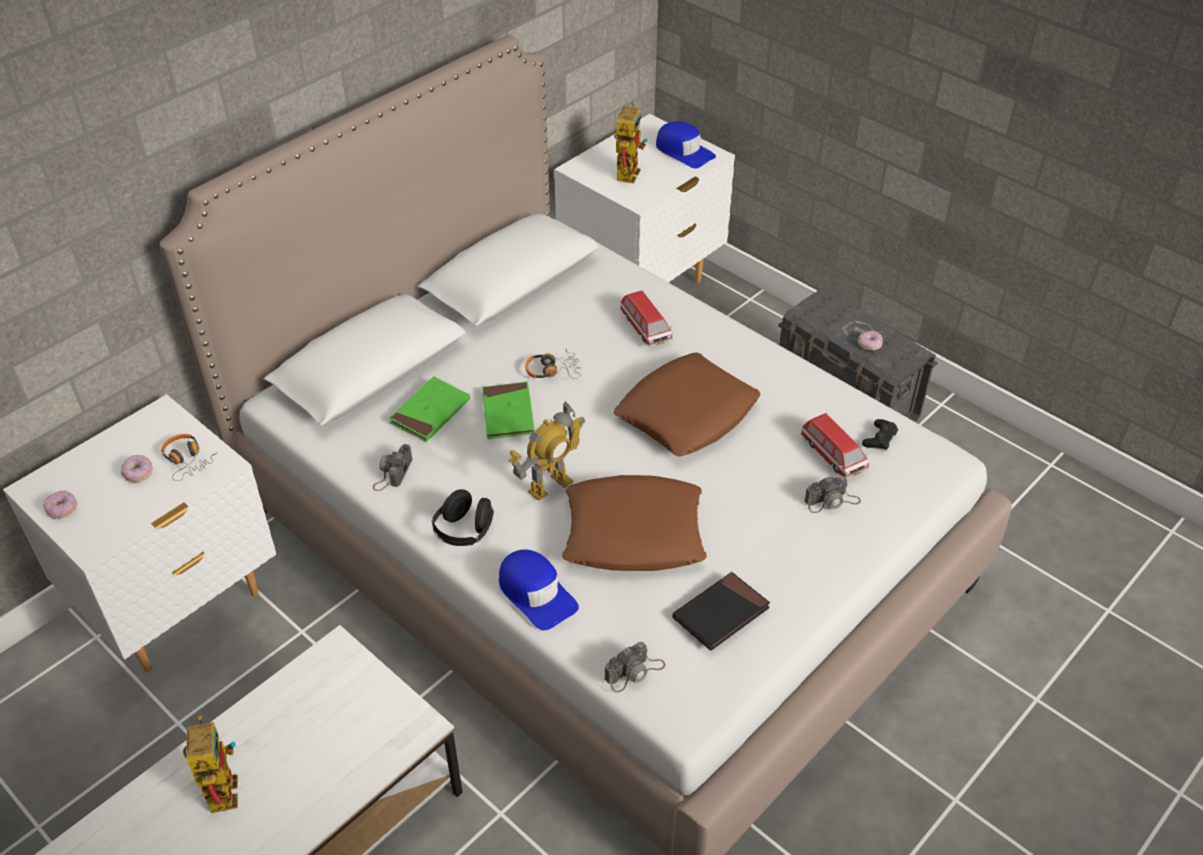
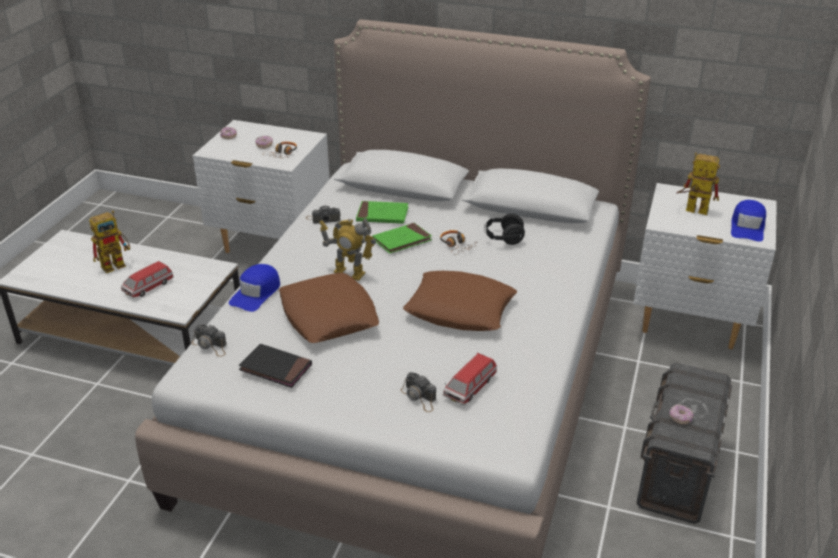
camera: 65 degrees right, 10 degrees down
black headphones [432,489,494,546] -> black headphones moved to [484,213,525,245]
toy robot [614,101,648,184] -> toy robot turned 150 degrees counterclockwise [676,152,720,215]
toy car [620,290,673,347] -> toy car moved to [121,261,174,298]
black game controller [862,419,898,451] -> none

